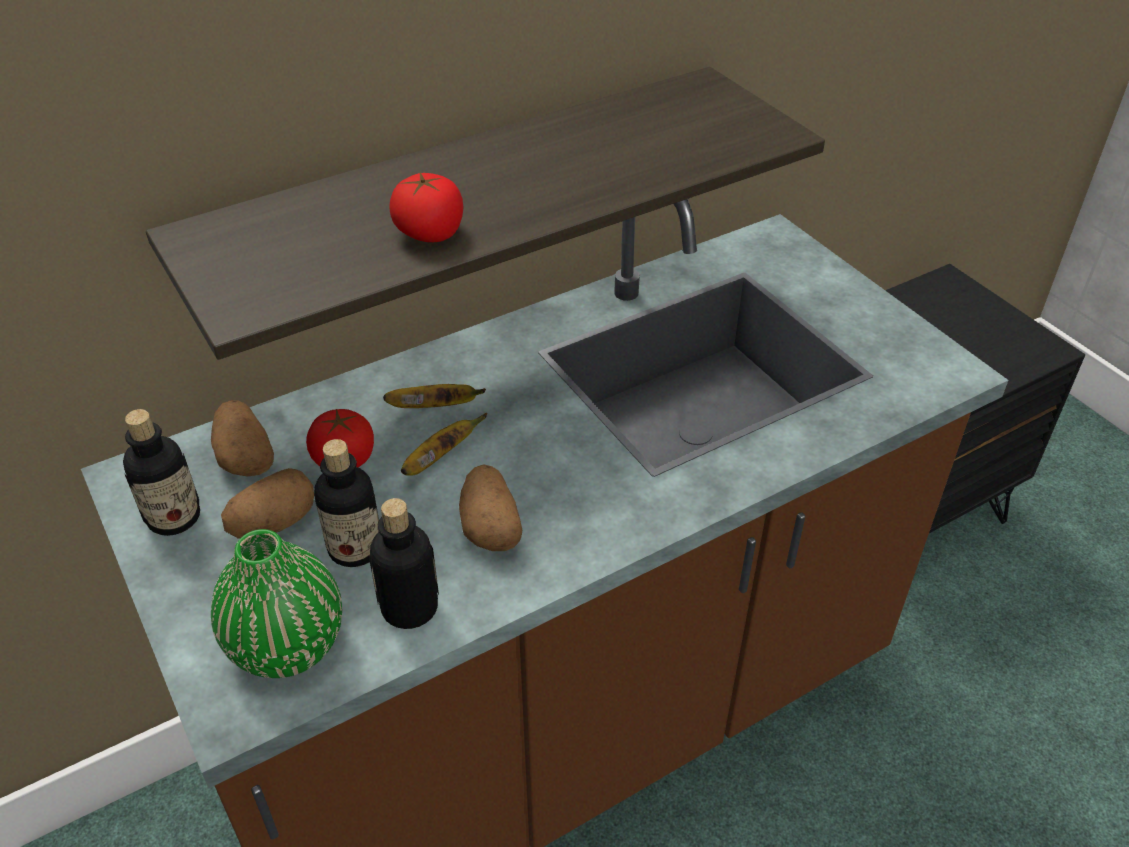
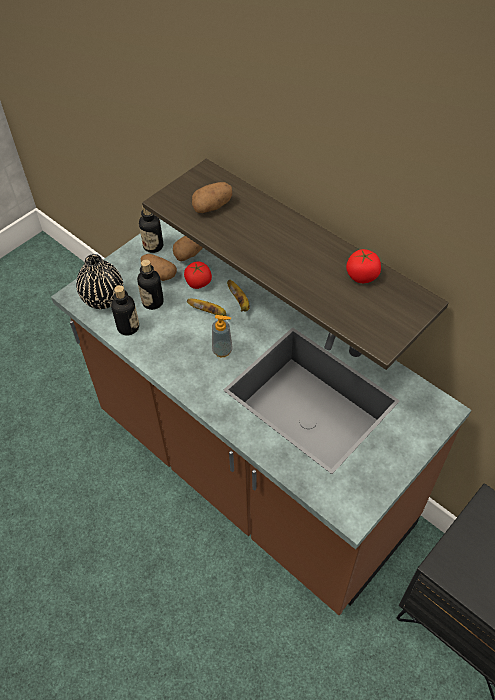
camera: 75 degrees right, 10 degrees up
green vase [211,529,342,678] -> black vase [76,254,123,309]
tomato [389,172,463,242] -> tomato moved to [346,249,381,283]
potato [459,464,522,551] -> potato moved to [192,182,232,213]
none -> soap dispenser [212,315,233,357]

